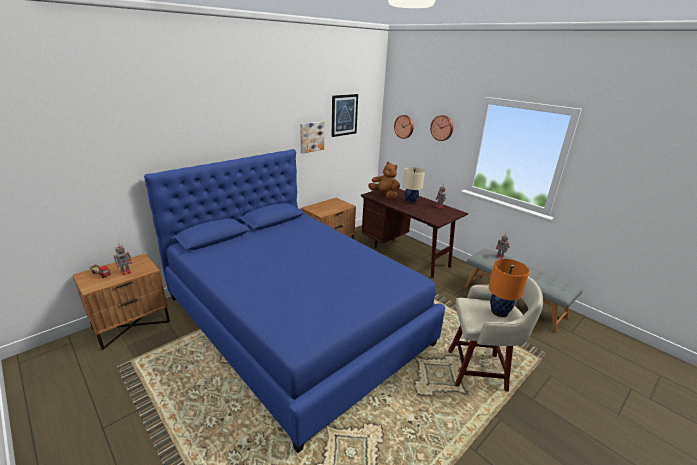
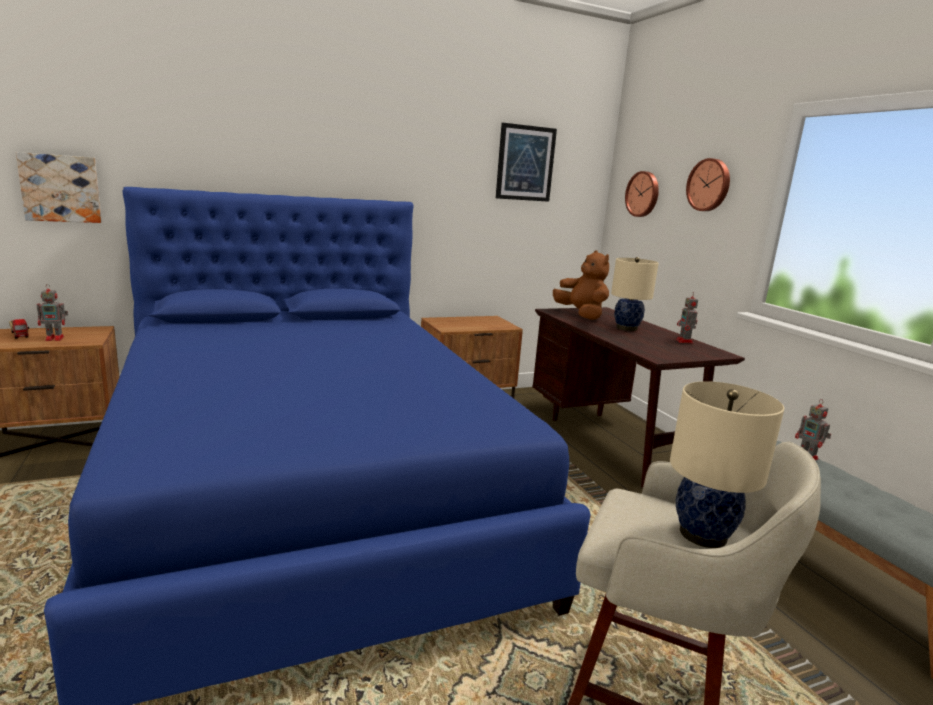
camera: 20 degrees right, 10 degrees down
picture [300,121,325,153] -> picture moved to [16,152,102,223]
orange table lamp [489,259,530,317] -> beige table lamp [670,381,784,548]

